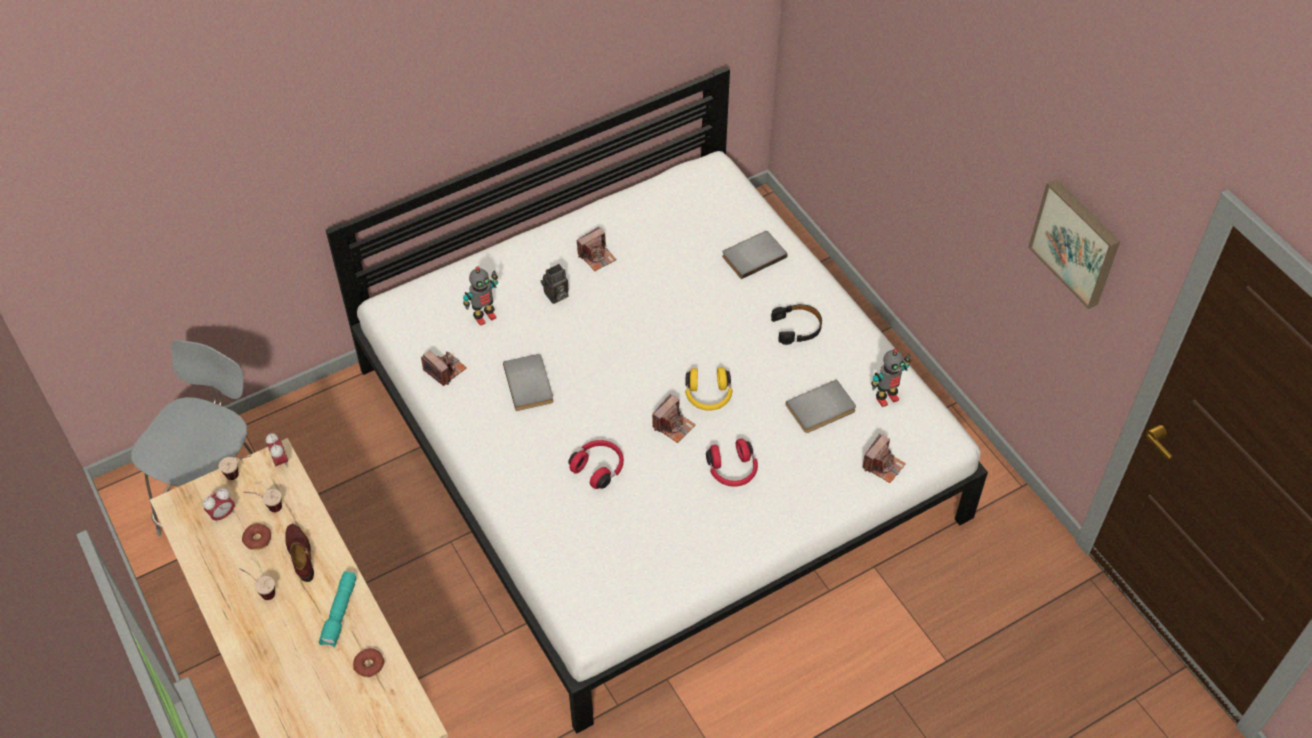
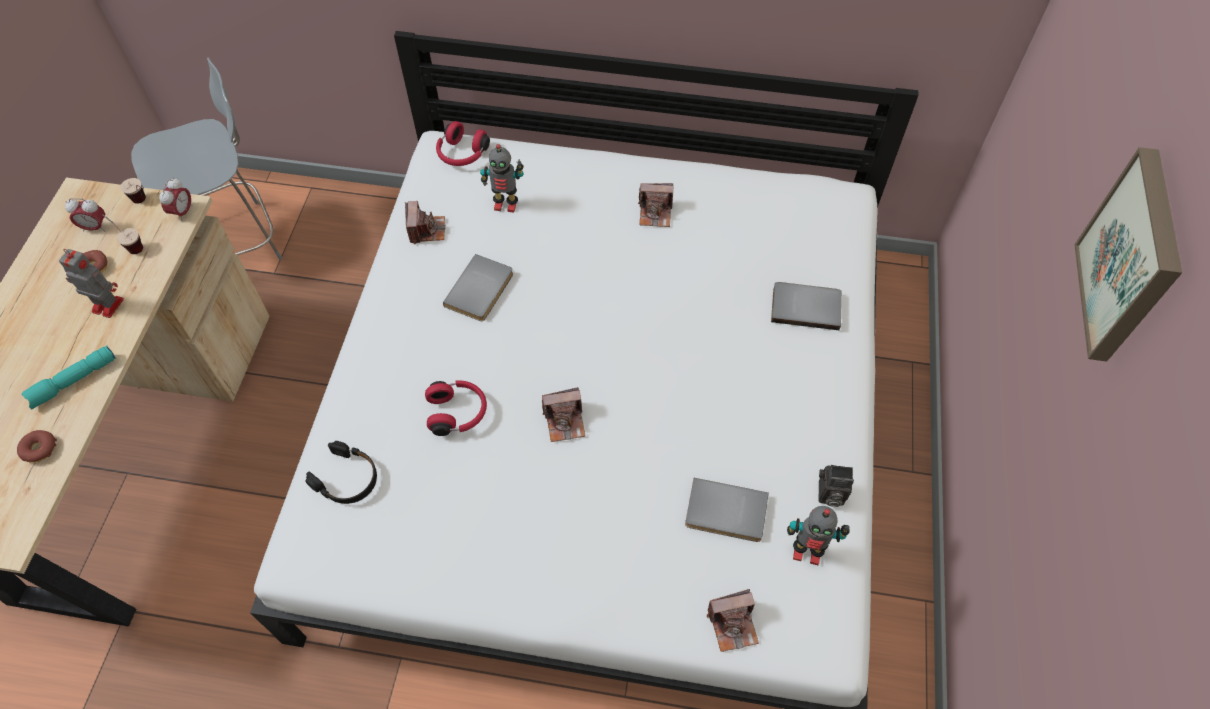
camera: 40 degrees right, 5 degrees up
cup [239,568,275,600] -> none
brown shoe [285,524,314,582] -> toy robot [59,249,124,318]
camera [541,264,569,304] -> camera moved to [819,465,854,507]
yellow headphones [685,367,732,411] -> none
red headphones [706,439,758,487] -> red headphones moved to [436,121,490,166]
black headphones [771,304,822,345] -> black headphones moved to [305,441,377,504]
picture [1028,179,1120,309] -> picture moved to [1074,147,1182,362]

